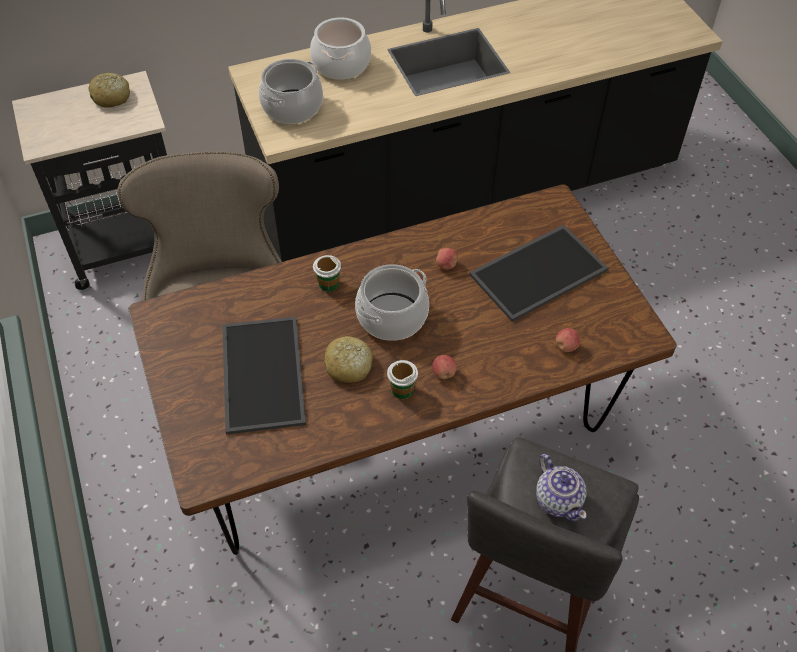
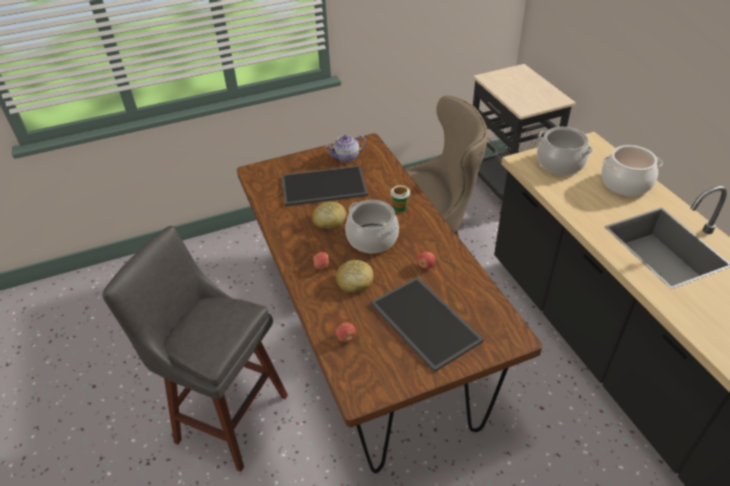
camera: 90 degrees right, 10 degrees down
bread [89,73,130,108] -> bread moved to [336,260,374,292]
cup [387,360,418,399] -> none
teapot [536,454,587,521] -> teapot moved to [325,135,366,162]

